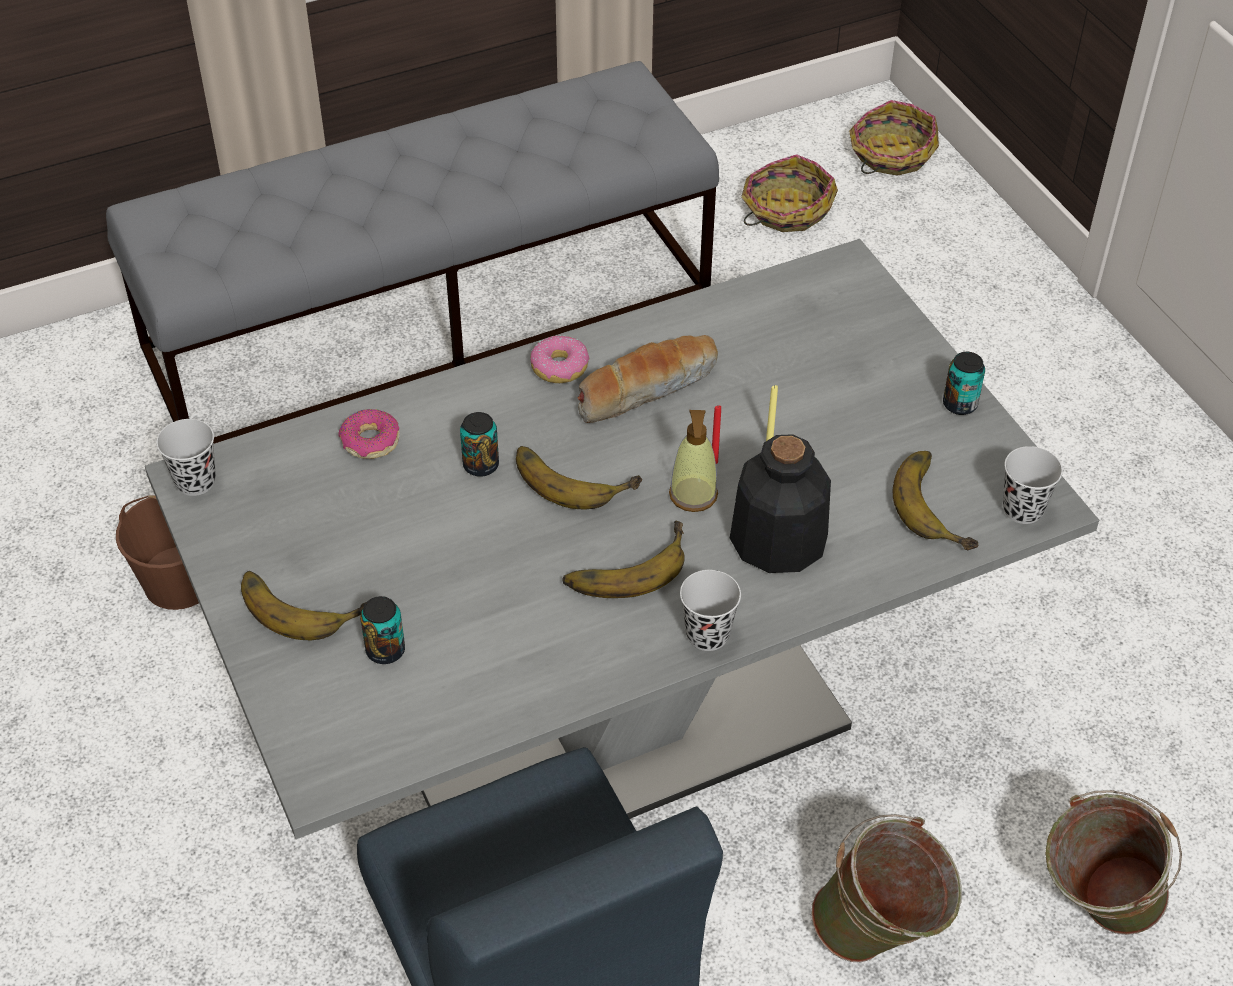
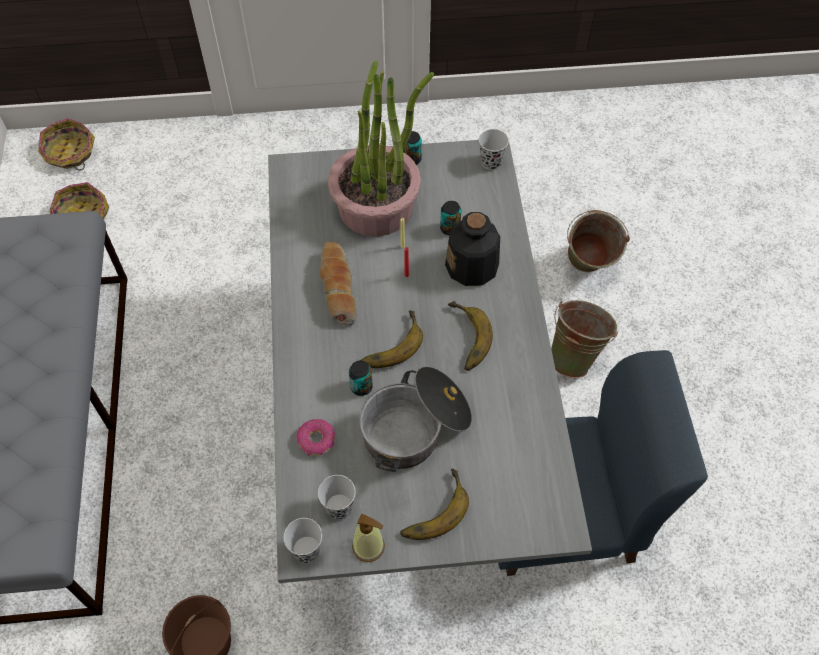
camera: 70 degrees left, 10 degrees up
can [360,596,405,664] -> can moved to [440,201,461,235]
donut [530,335,589,383] -> none
soap dispenser [669,410,718,512] -> soap dispenser moved to [352,513,385,562]
black cup [680,570,741,651] -> black cup moved to [318,475,356,519]
banana [893,451,978,550] -> none
none -> potted plant [328,60,434,237]
none -> cooking pot [359,366,472,472]

